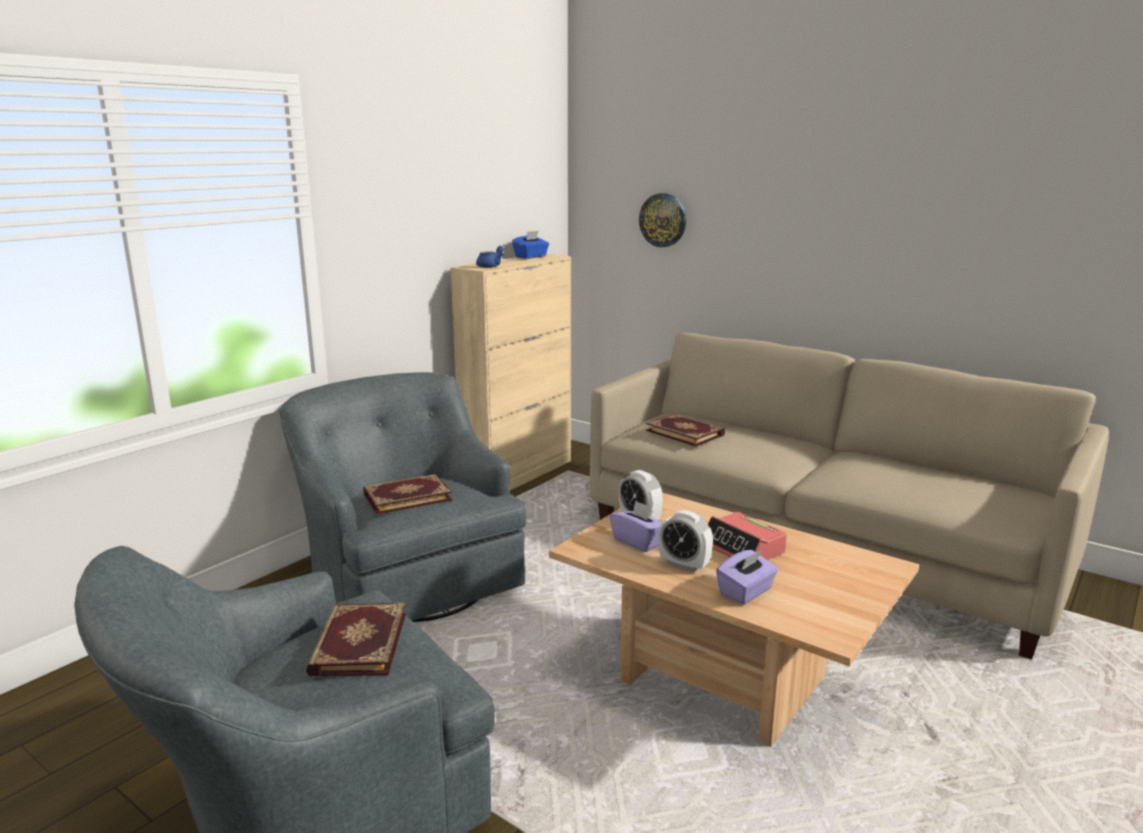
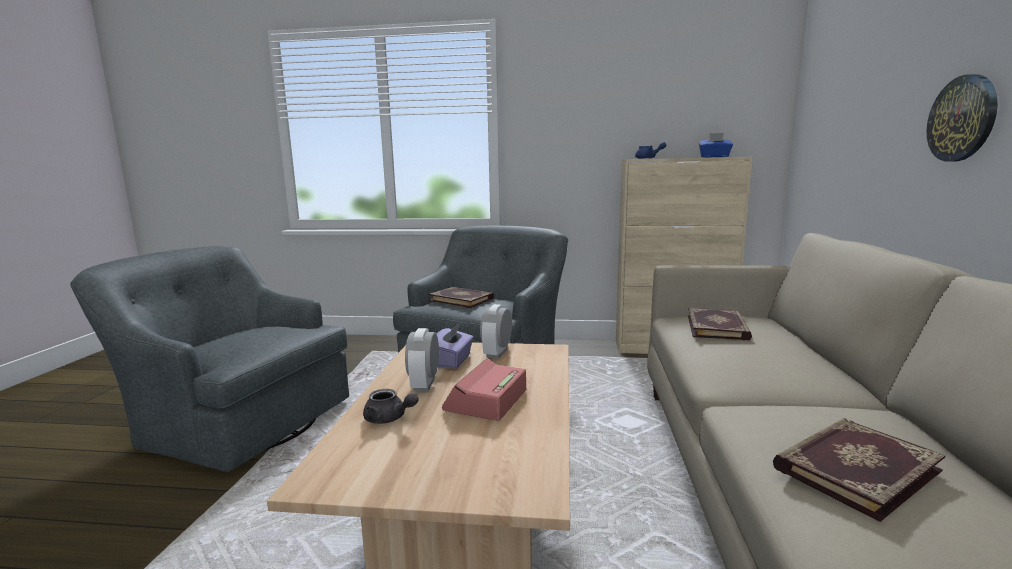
camera: 60 degrees right, 5 degrees down
book [306,603,406,677] -> book moved to [773,419,946,522]
wall clock [639,193,686,247] -> wall clock moved to [927,74,998,162]
purple tissue box [716,550,778,604] -> grey teapot [363,389,419,424]

